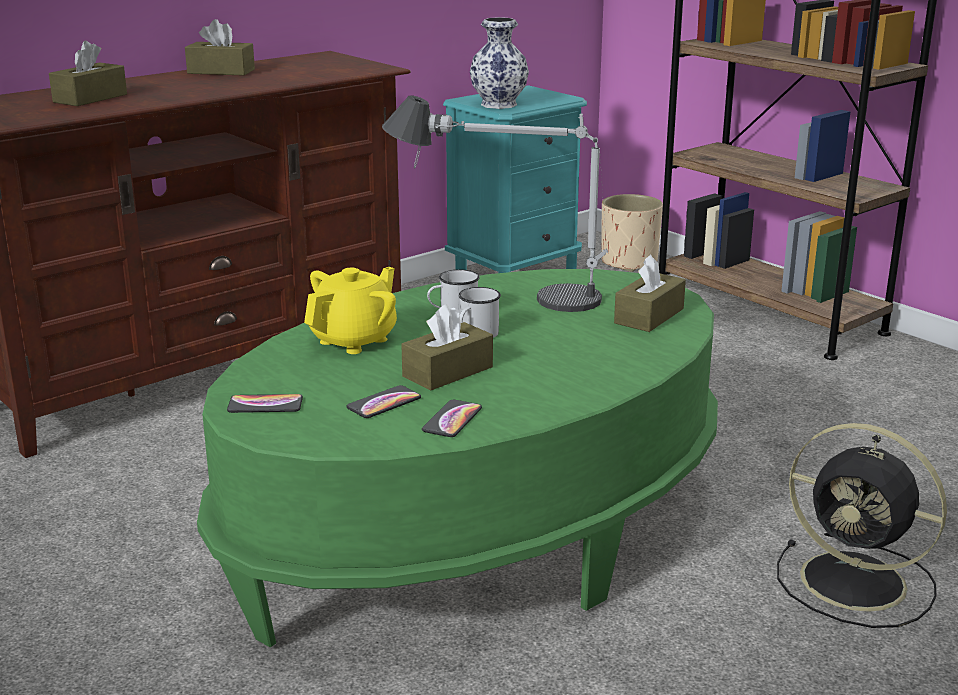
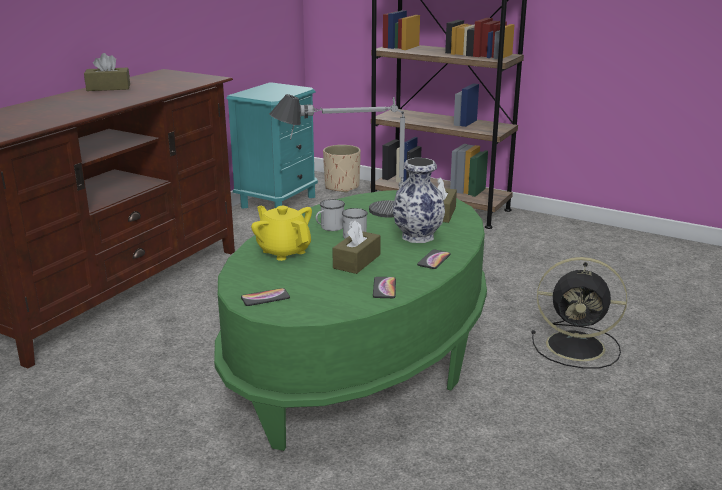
camera: 20 degrees left, 0 degrees up
brown tissue box [49,41,127,106] -> none
yellow teapot [304,267,397,354] -> yellow teapot turned 60 degrees counterclockwise [251,206,312,261]
phone [347,385,421,418] -> phone moved to [417,249,451,269]
vase [470,17,529,109] -> vase moved to [393,158,445,243]

